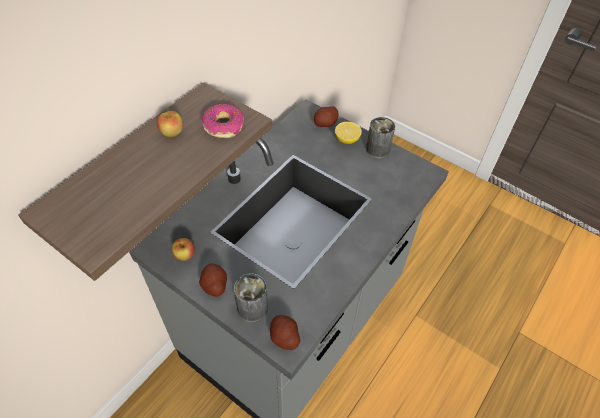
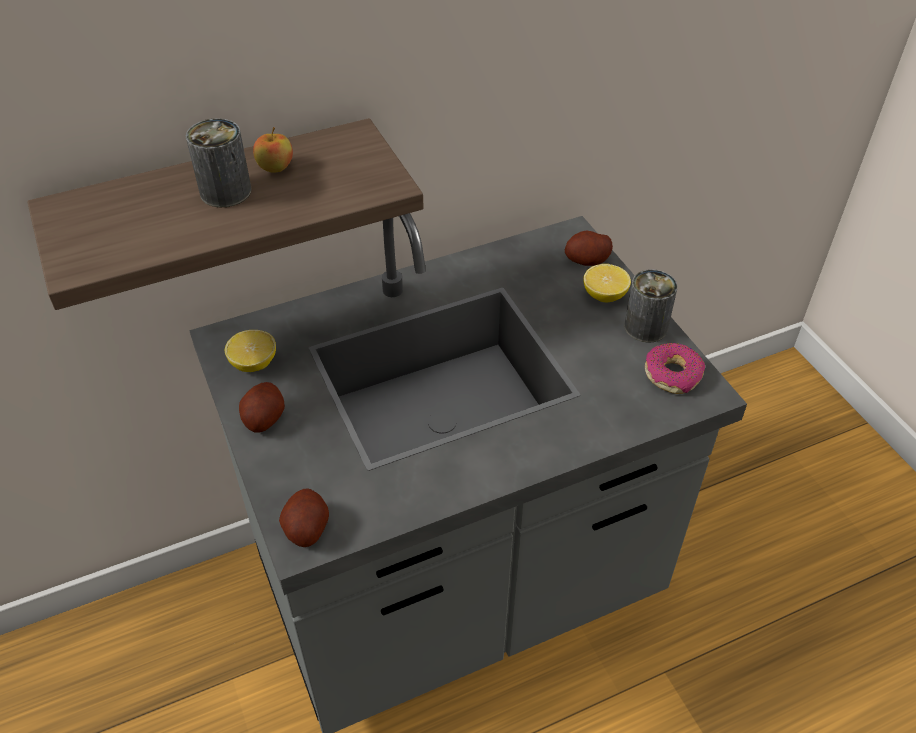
camera: 30 degrees right, 5 degrees down
apple [172,238,195,261] -> lemon [225,330,276,372]
donut [202,104,244,138] -> donut moved to [645,343,705,394]
can [234,274,268,322] -> can moved to [186,118,251,207]

